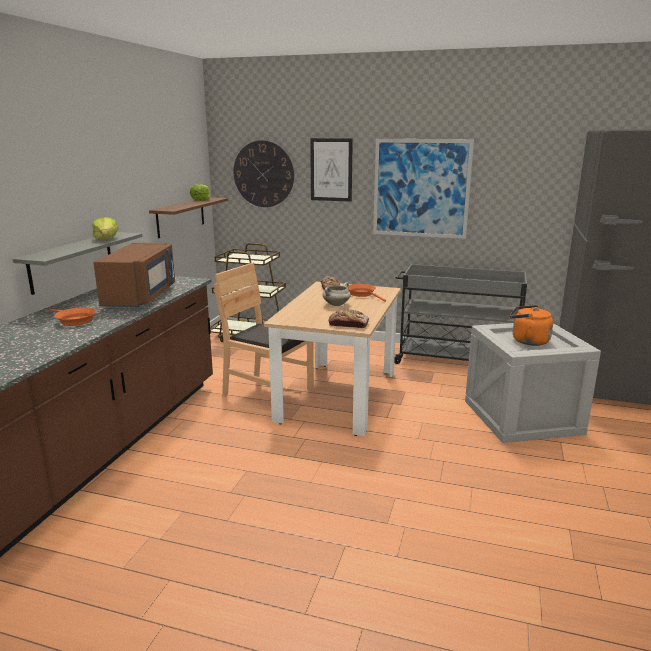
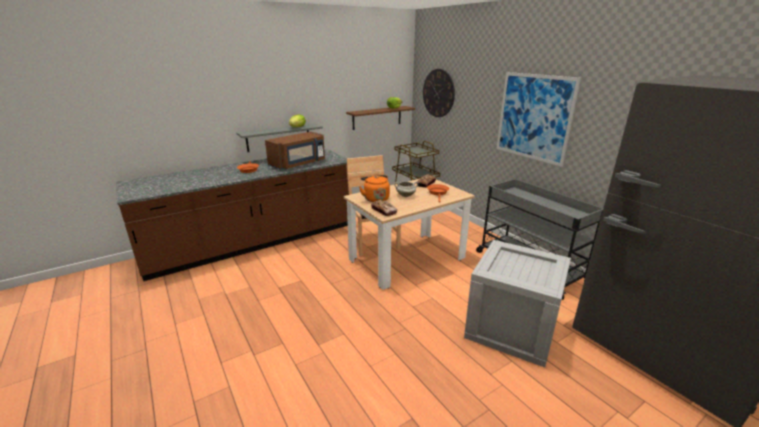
camera: 40 degrees right, 5 degrees up
picture [310,138,353,202] -> none
orange kettle [510,305,553,346] -> orange kettle moved to [359,175,390,202]

